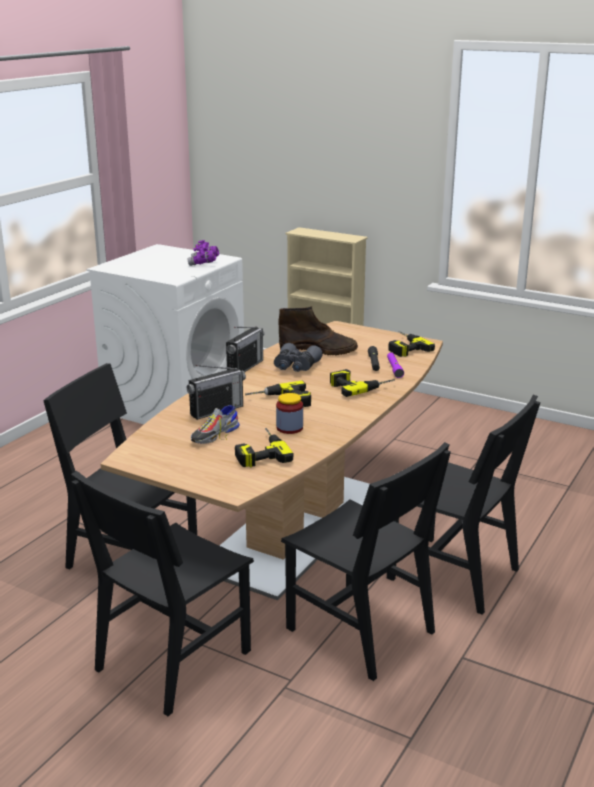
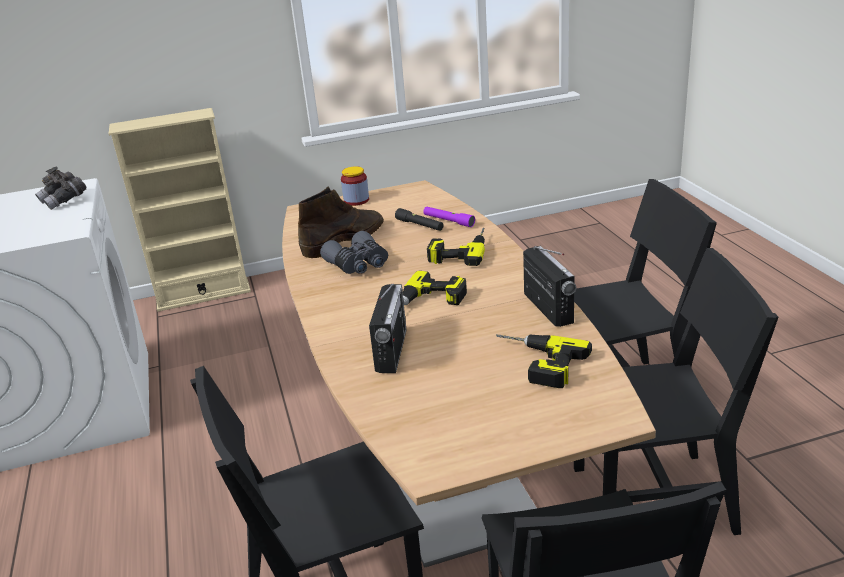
camera: 45 degrees left, 5 degrees up
purple binoculars [188,240,219,266] -> grey binoculars [35,167,87,210]
shoe [191,404,240,444] -> none
radio [226,327,264,372] -> radio moved to [523,246,576,327]
jar [276,393,303,434] -> jar moved to [341,166,369,206]
power drill [388,331,435,357] -> none

